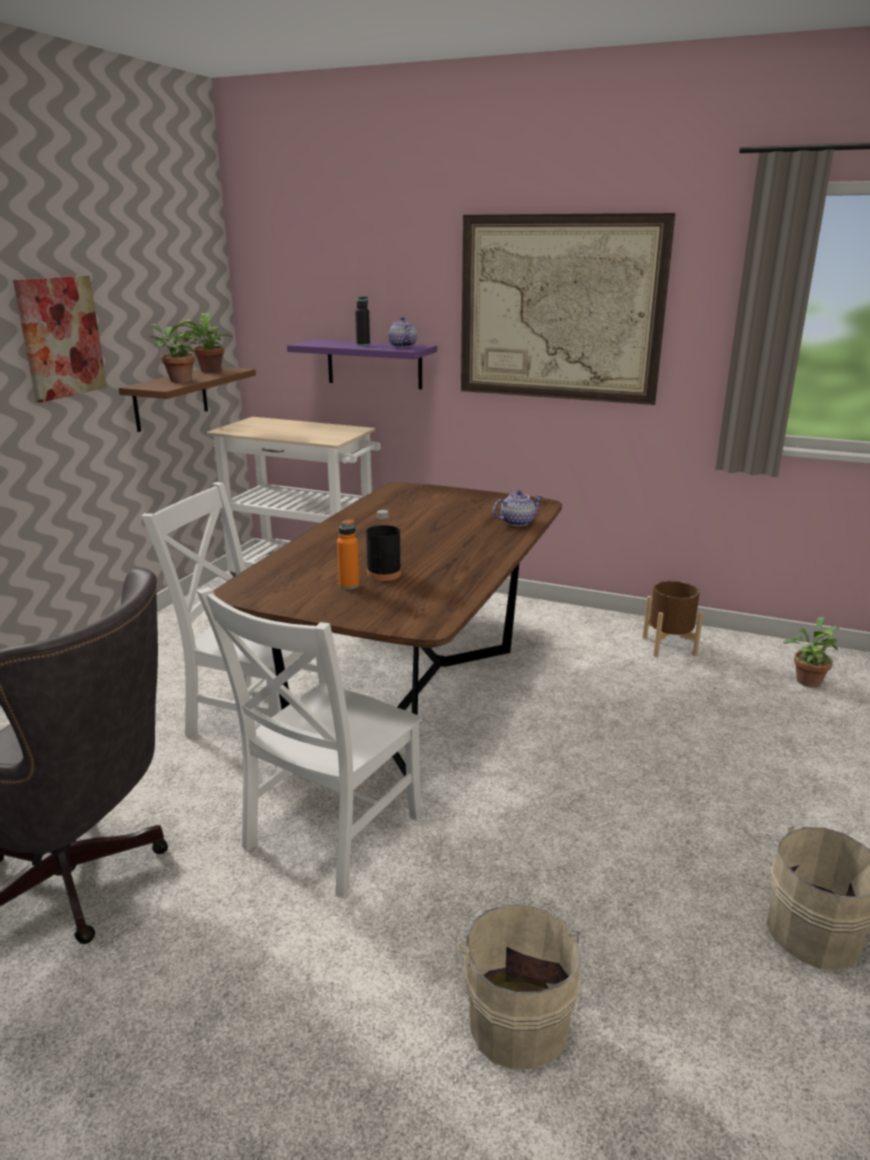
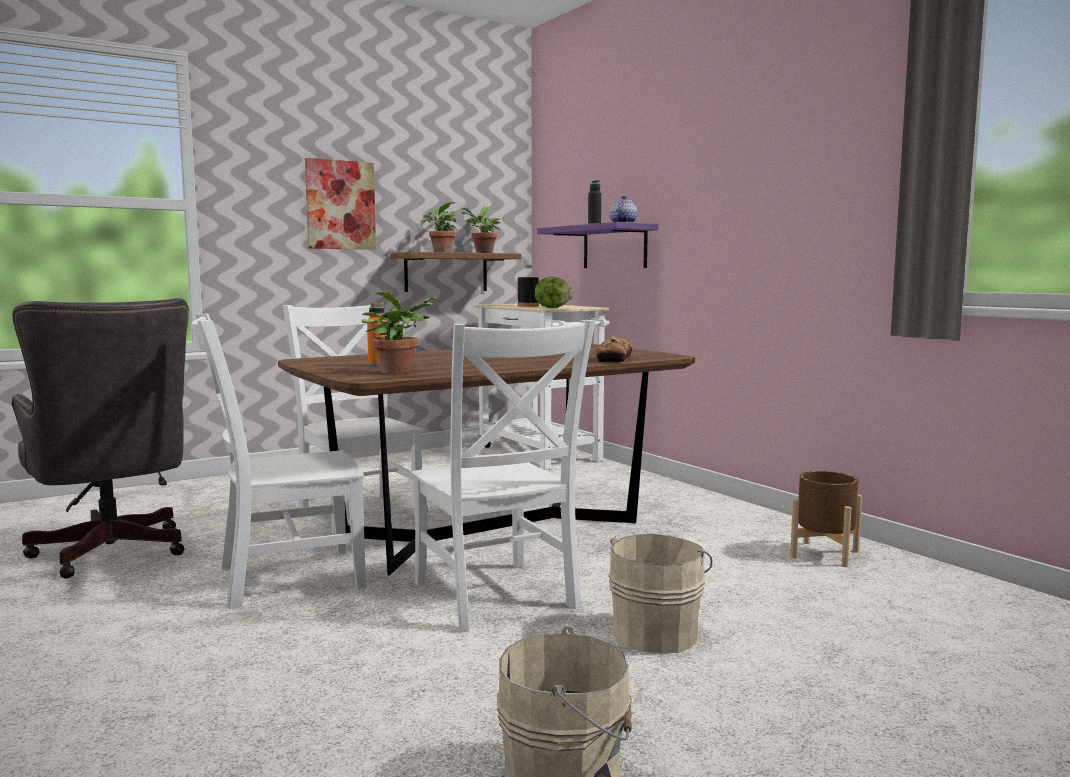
camera: 35 degrees right, 15 degrees down
black bottle [366,510,401,581] -> black bottle moved to [518,265,539,307]
beige bucket [457,904,581,1069] -> beige bucket moved to [608,534,713,653]
picture [461,213,676,405] -> none
teapot [493,490,543,526] -> bread [596,336,632,362]
potted plant [783,616,839,687] -> potted plant moved to [361,292,438,374]
none -> white chair [410,320,596,632]
none -> lettuce [535,277,574,308]

